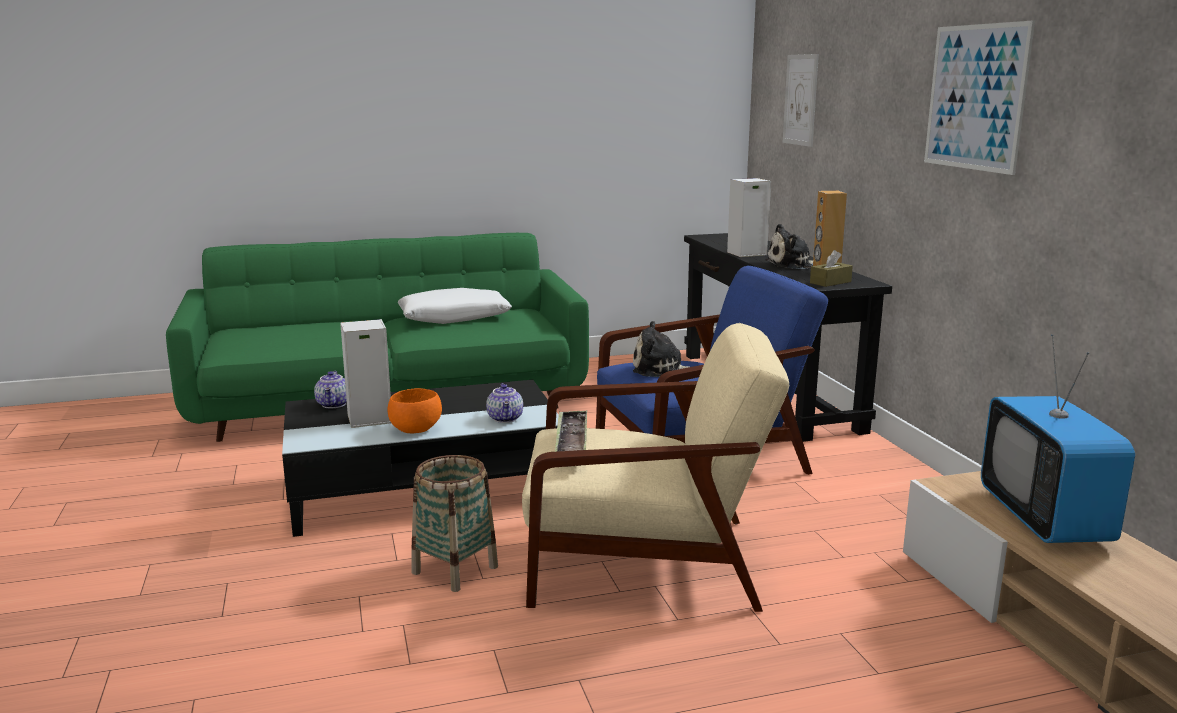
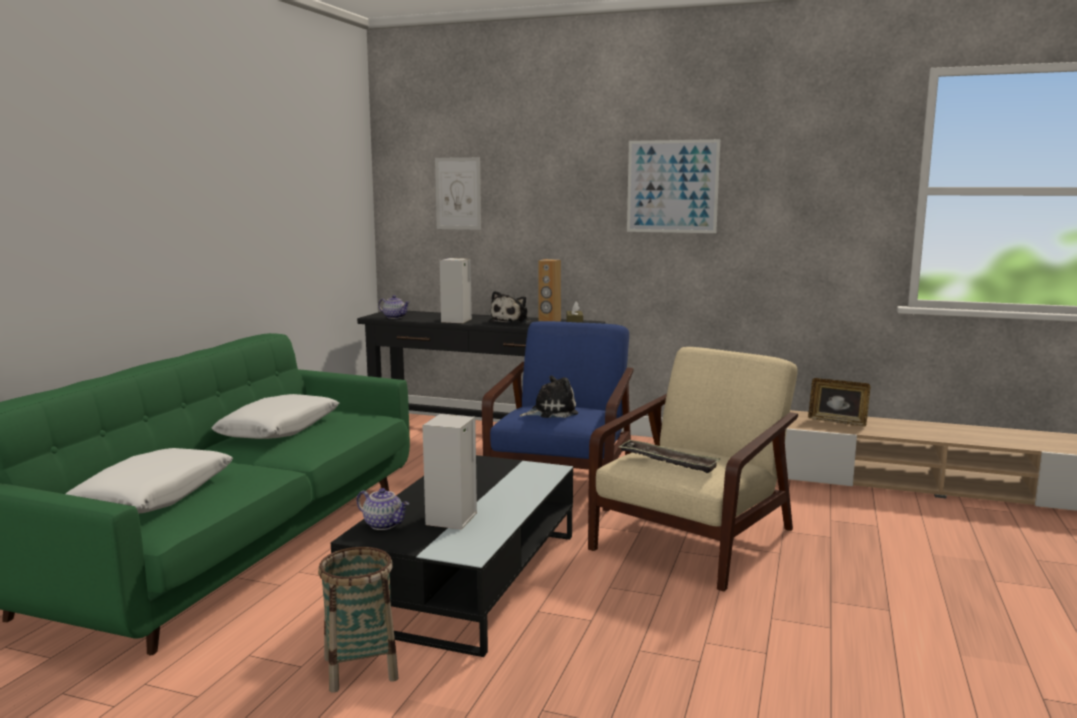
camera: 55 degrees left, 5 degrees down
orange bowl [387,388,442,433] -> none
basket [411,455,498,592] -> basket moved to [318,547,398,693]
teapot [486,383,523,423] -> teapot moved to [379,295,410,319]
plush toy [633,321,689,377] -> plush toy turned 150 degrees counterclockwise [520,376,578,418]
television [981,335,1135,543] -> picture frame [808,378,870,427]
none -> white pillow [66,448,233,514]

